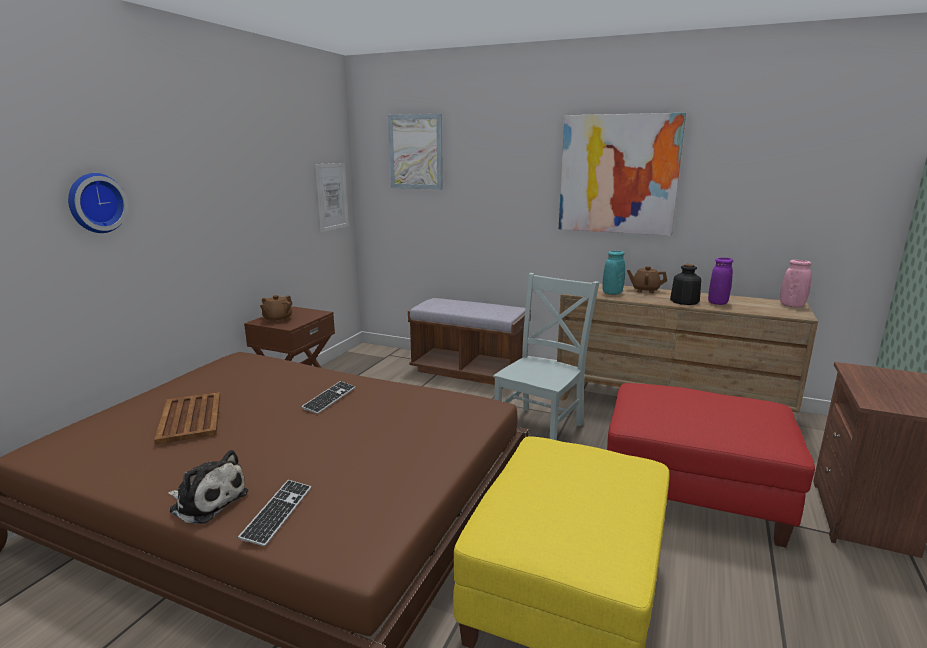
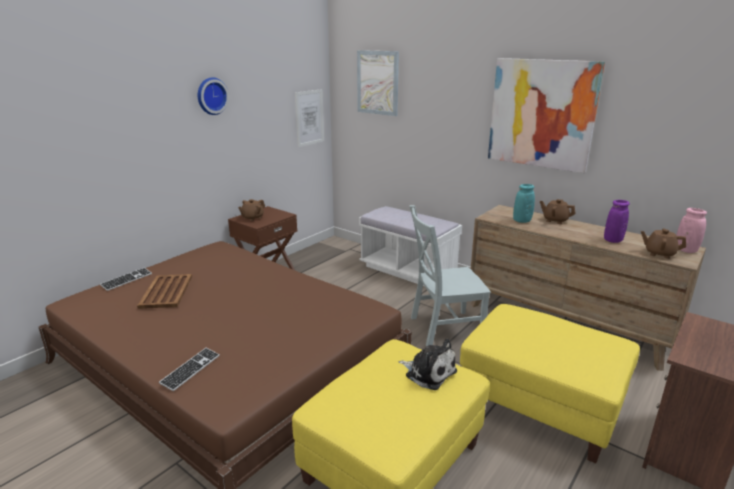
camera: 15 degrees right, 5 degrees up
wall clock [68,173,128,233] -> wall clock moved to [198,77,229,115]
plush toy [168,450,248,524] -> plush toy moved to [399,339,457,390]
keyboard [301,381,356,414] -> keyboard moved to [100,268,152,291]
brown bench [408,298,531,385] -> white bench [359,206,462,286]
grey chair [493,273,600,440] -> grey chair turned 150 degrees counterclockwise [409,205,491,346]
red ottoman [607,383,815,548] -> yellow ottoman [460,304,640,463]
bottle [670,264,701,305] -> none
none -> brown teapot [641,228,686,259]

